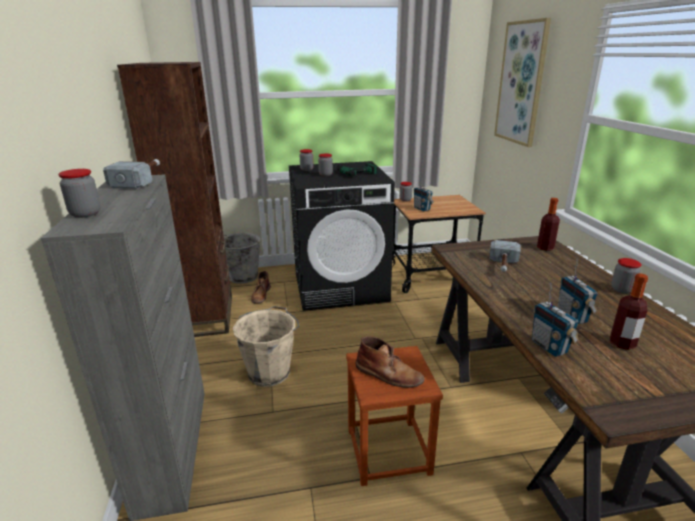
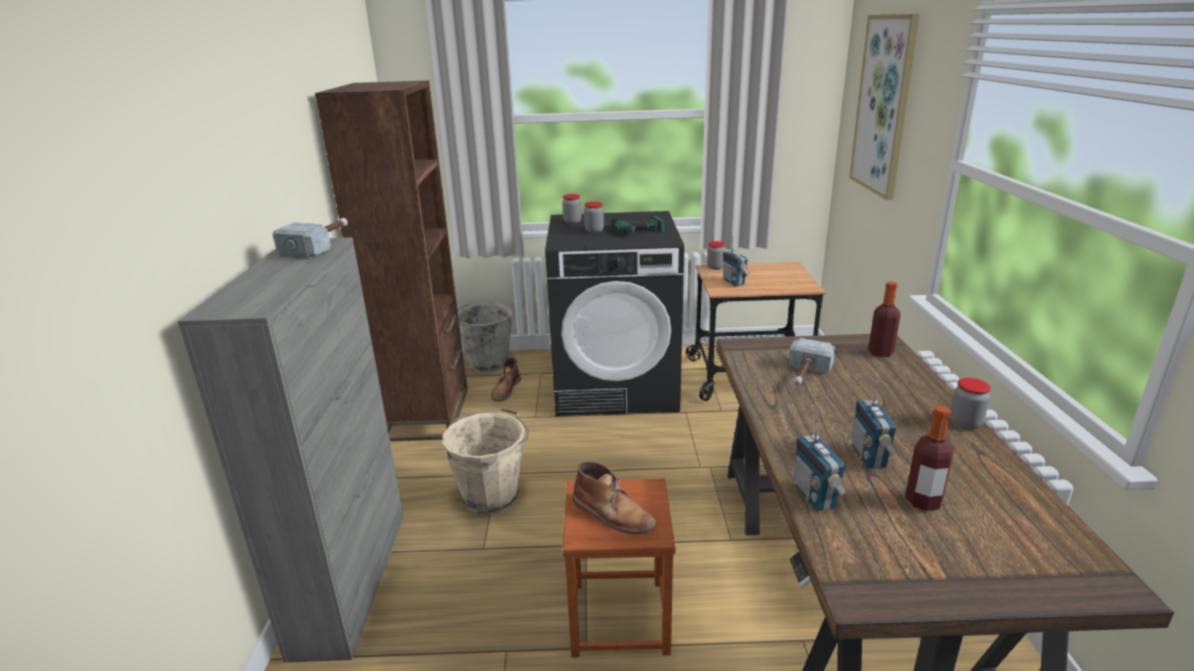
camera: 10 degrees right, 0 degrees up
jar [58,169,101,218] -> none

